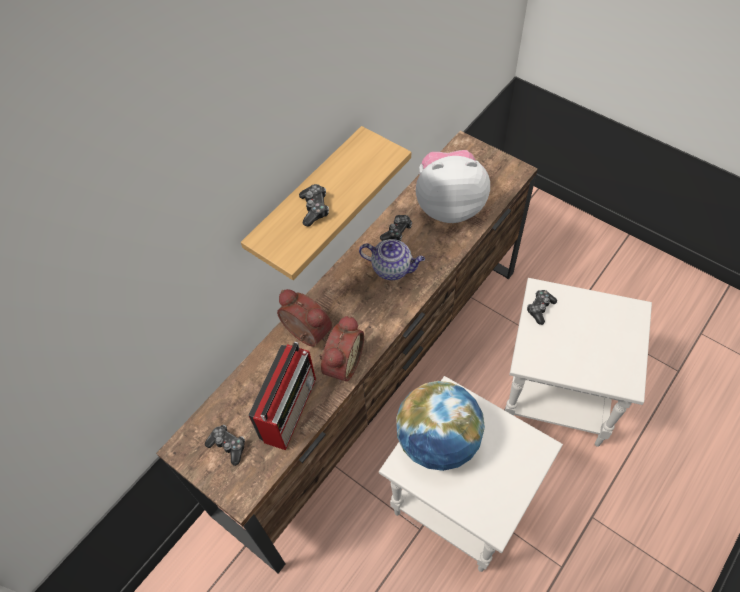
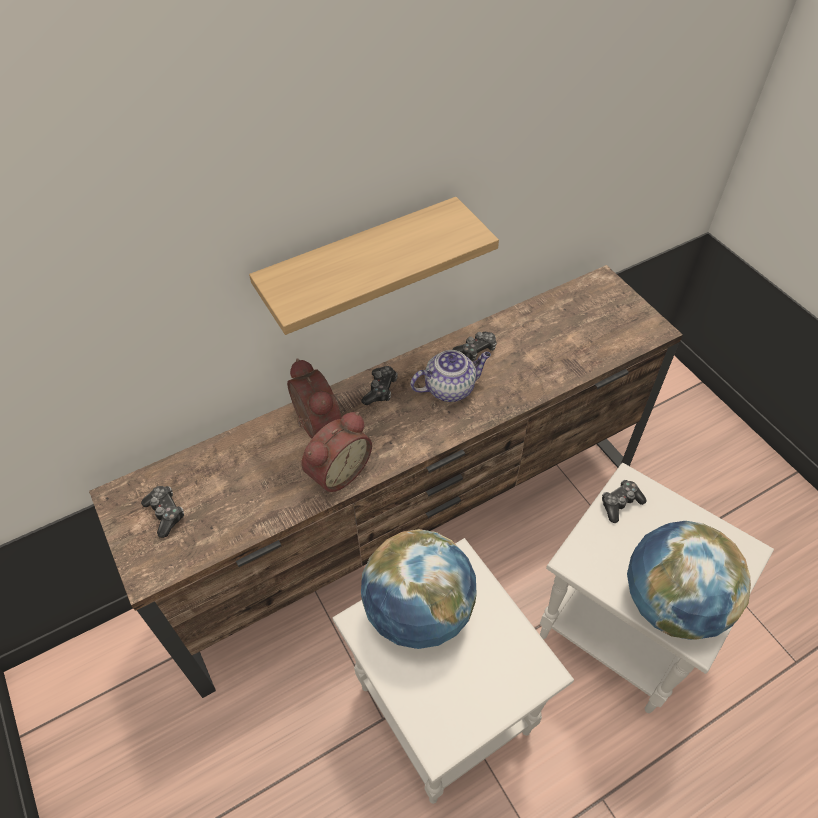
camera: 20 degrees right, 5 degrees down
radio [248,342,316,450] -> none
game controller [299,184,329,226] -> game controller moved to [362,366,397,405]
teapot [359,239,425,280] -> teapot turned 60 degrees counterclockwise [410,350,491,402]
plush toy [416,150,490,223] -> none
none -> globe [627,521,751,640]

